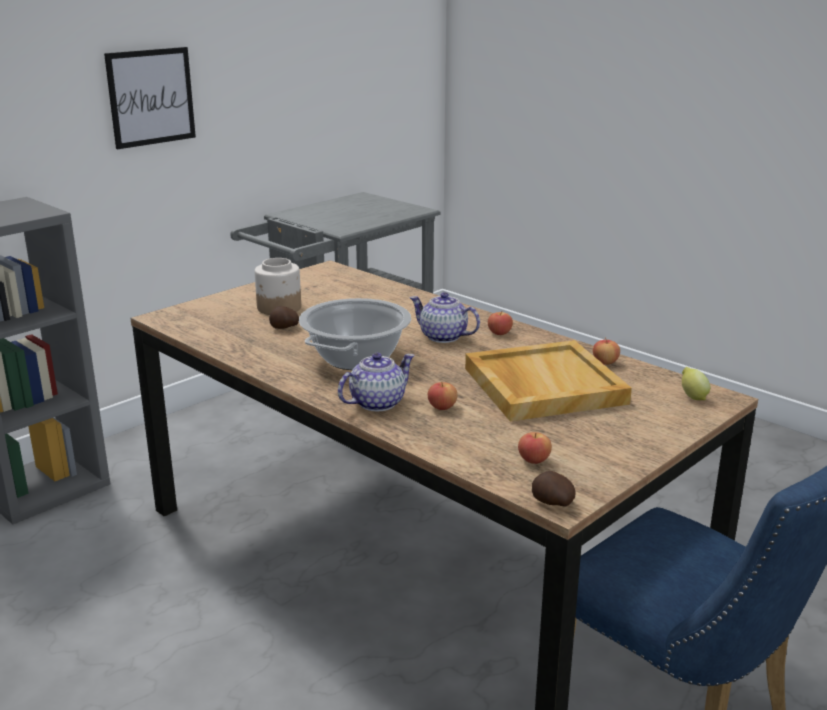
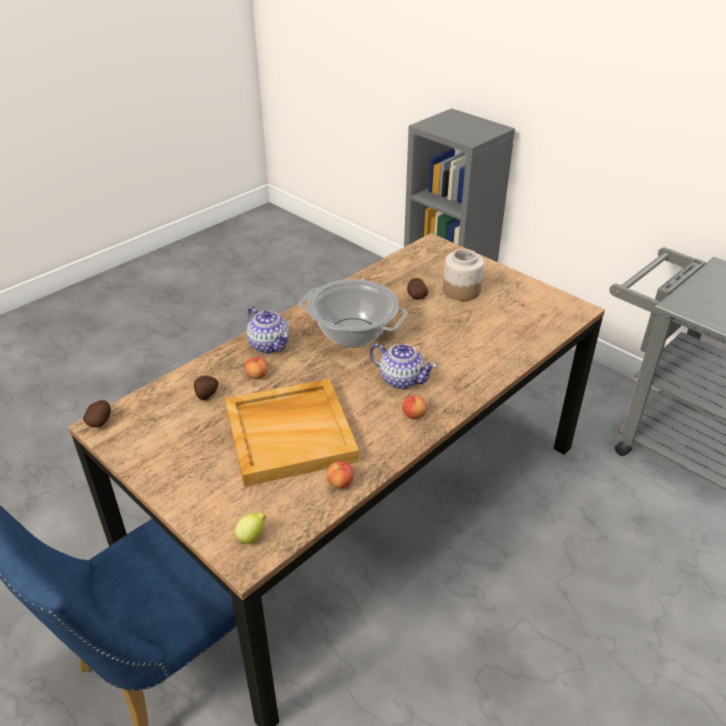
camera: 90 degrees right, 15 degrees up
picture [104,47,196,149] -> none
teapot [410,292,480,343] -> teapot turned 90 degrees clockwise [370,343,437,389]
apple [518,432,552,464] -> none
none -> potato [194,376,219,400]

